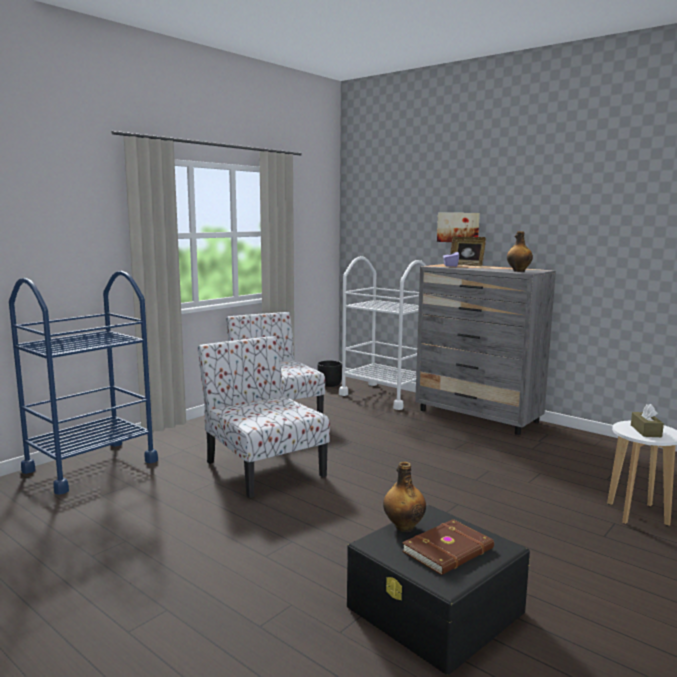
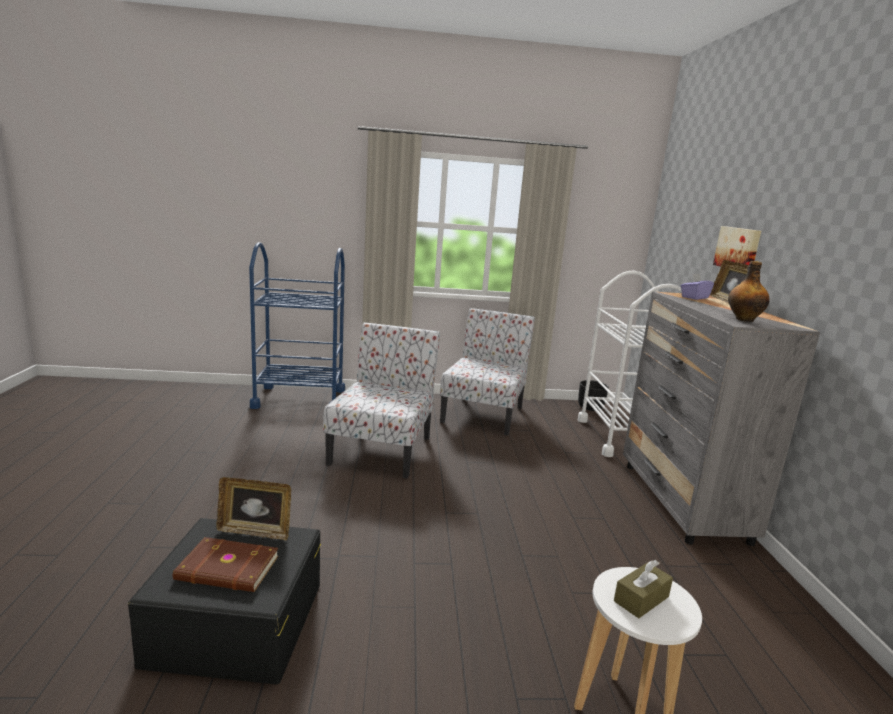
camera: 45 degrees right, 5 degrees up
bottle [383,462,426,532] -> picture frame [216,477,291,541]

